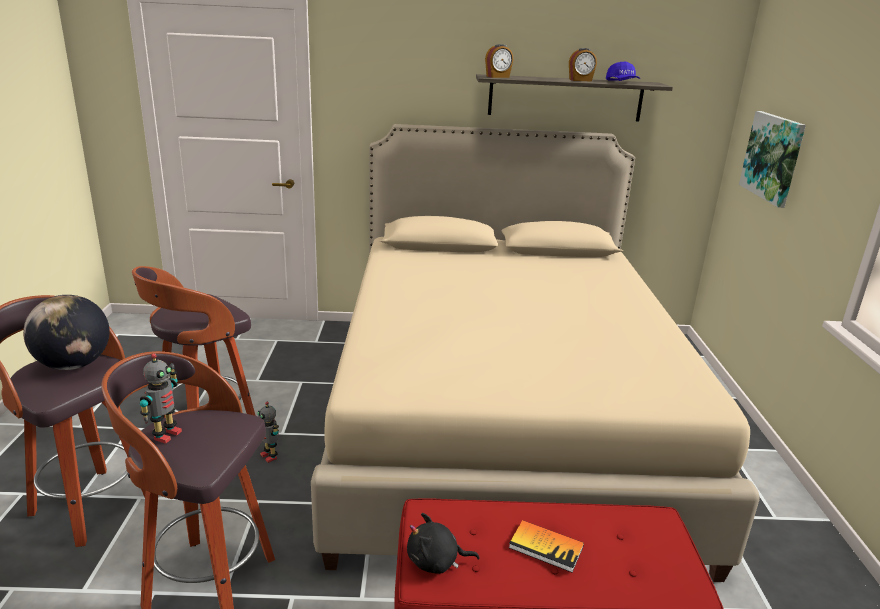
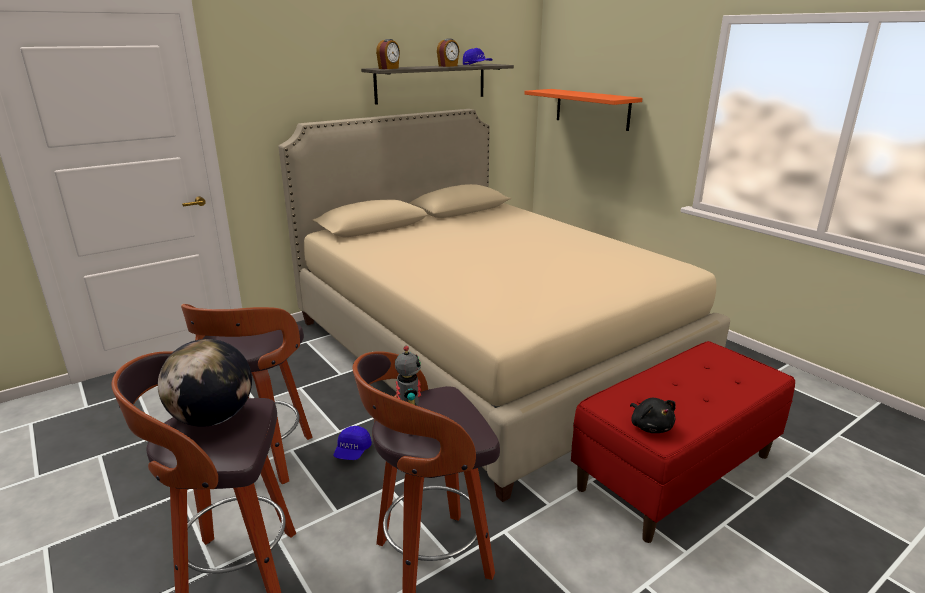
camera: 35 degrees left, 0 degrees up
toy robot [257,402,279,463] -> blue cap [333,426,372,460]
black plush toy [407,513,480,574] -> black plush toy turned 75 degrees counterclockwise [630,398,676,433]
book [509,520,584,572] -> none
picture [739,111,806,208] -> orange shelf [524,89,643,131]

